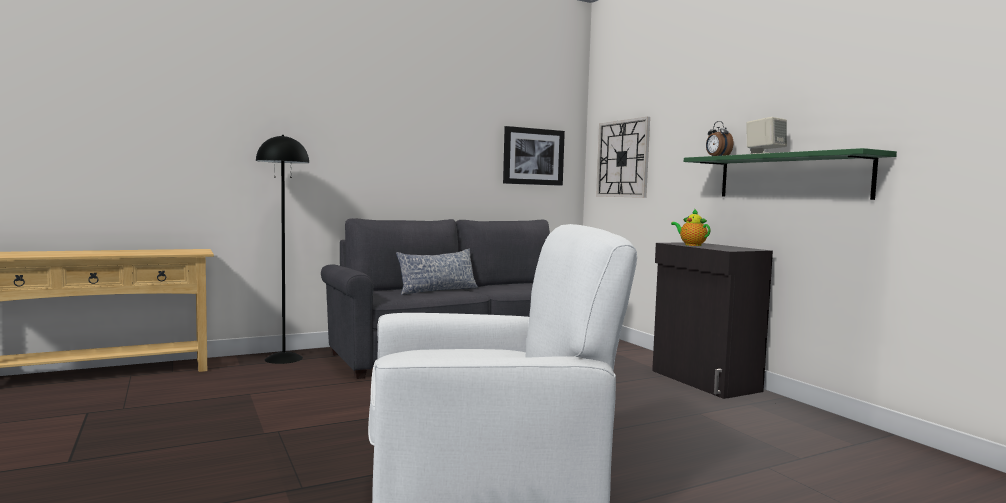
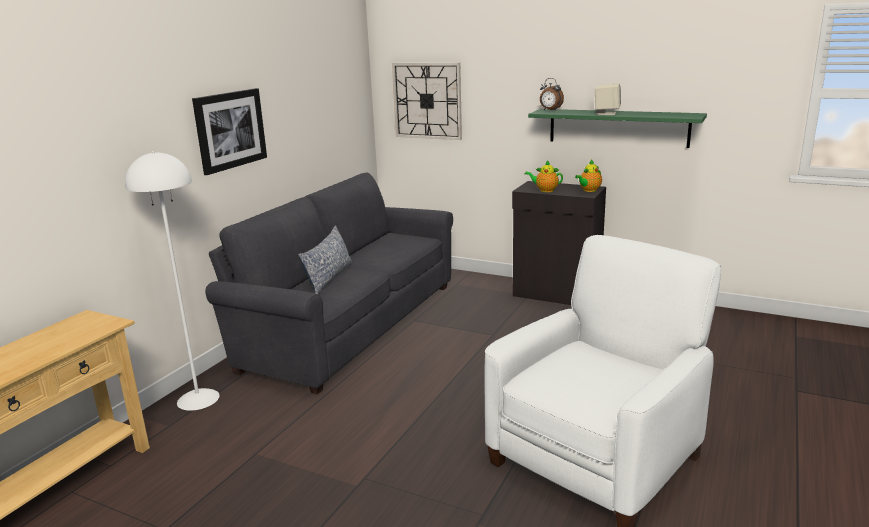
camera: 35 degrees left, 15 degrees up
black floor lamp [256,135,309,364] -> white floor lamp [125,151,220,411]
picture [503,126,565,186] -> picture moved to [192,88,267,175]
none -> teapot [575,160,602,192]

